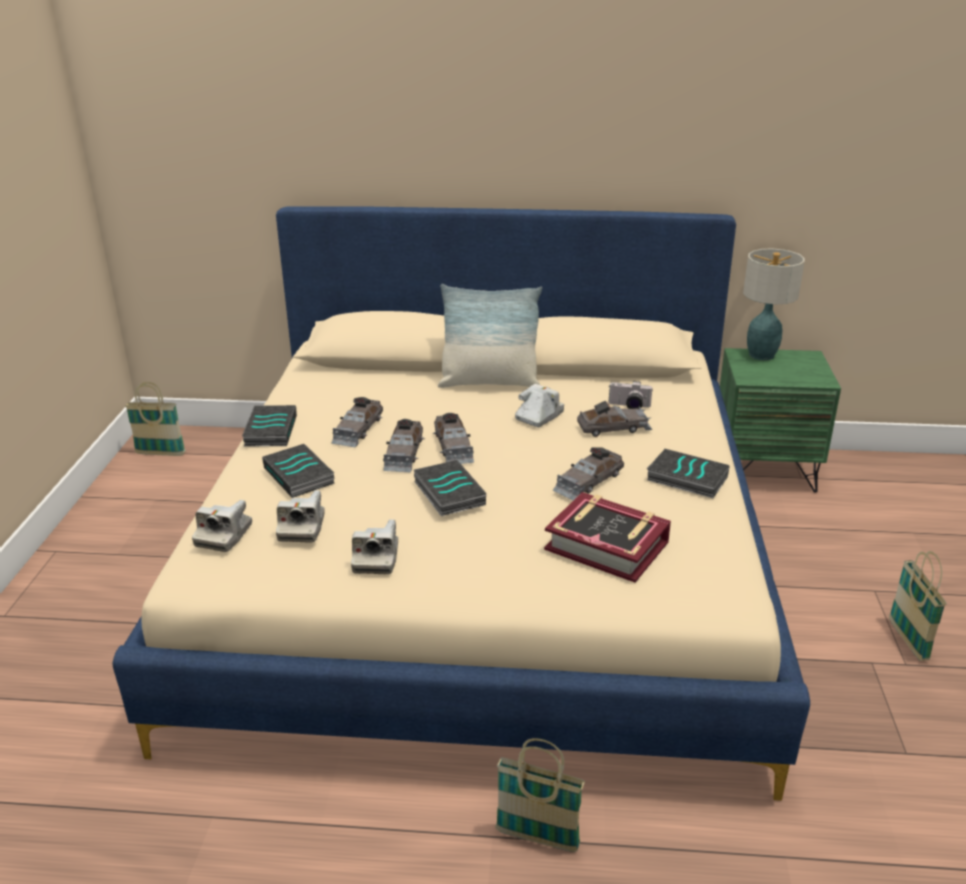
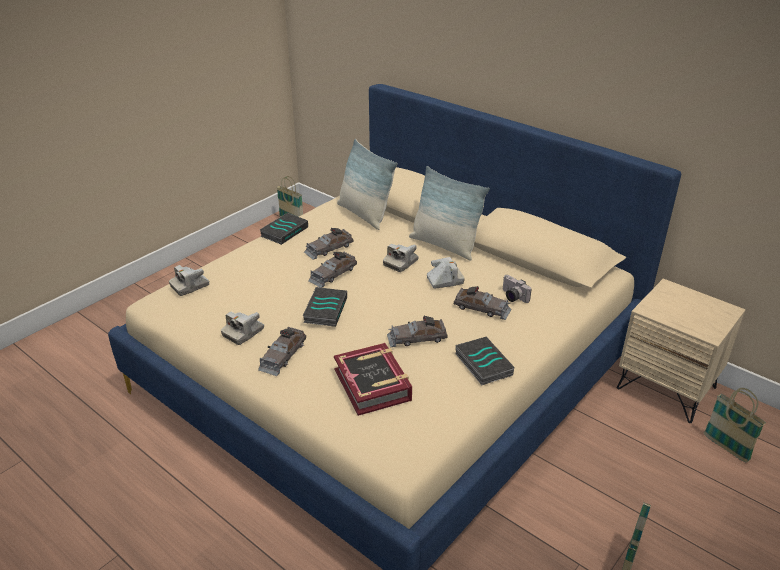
camera: 35 degrees right, 5 degrees up
book [262,444,335,498] -> none
camera [276,490,325,543] -> camera moved to [383,244,419,272]
grey toy car [433,413,474,464] -> grey toy car moved to [258,327,306,376]
basket [495,738,585,852] -> basket moved to [704,388,766,462]
green nightstand [720,348,841,493] -> beige nightstand [617,279,746,423]
table lamp [743,248,805,360] -> none
none -> pillow [337,139,397,230]

